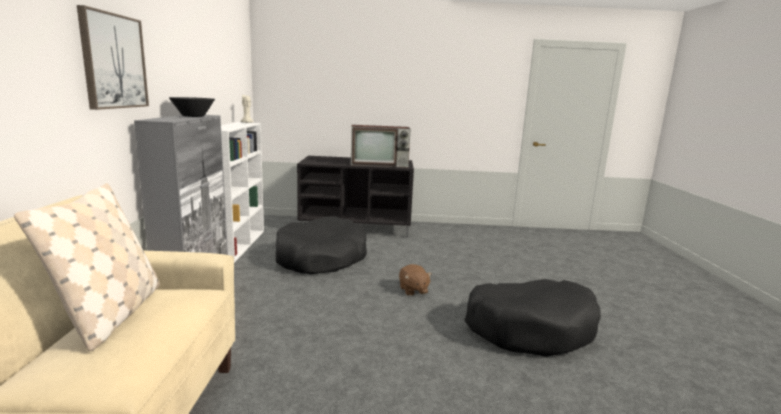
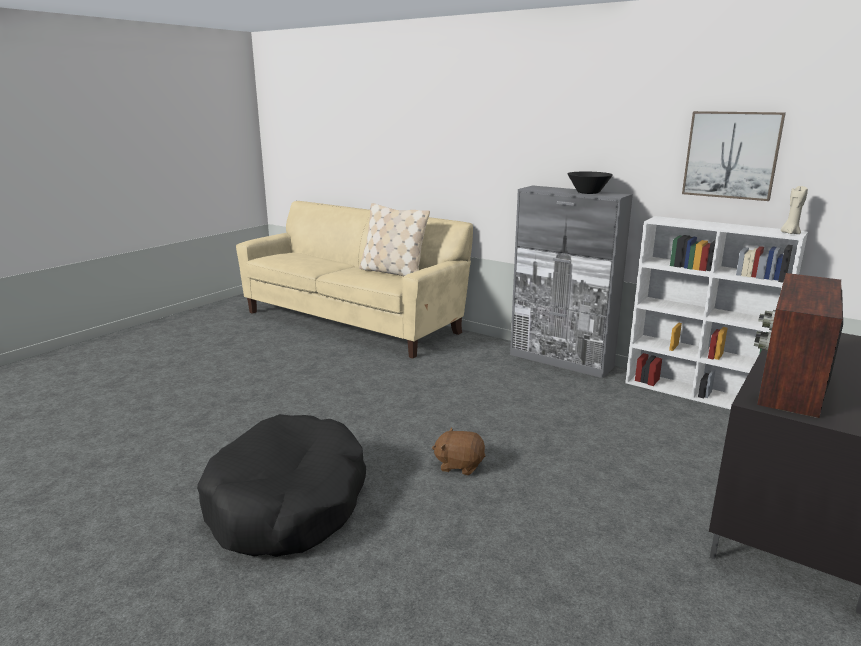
camera: 125 degrees right, 5 degrees up
picture [77,5,149,110] -> picture moved to [682,111,786,201]
black dog bed [275,216,367,274] -> none

